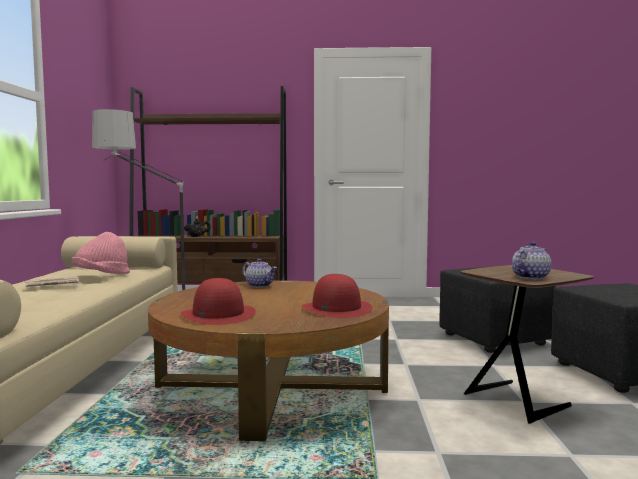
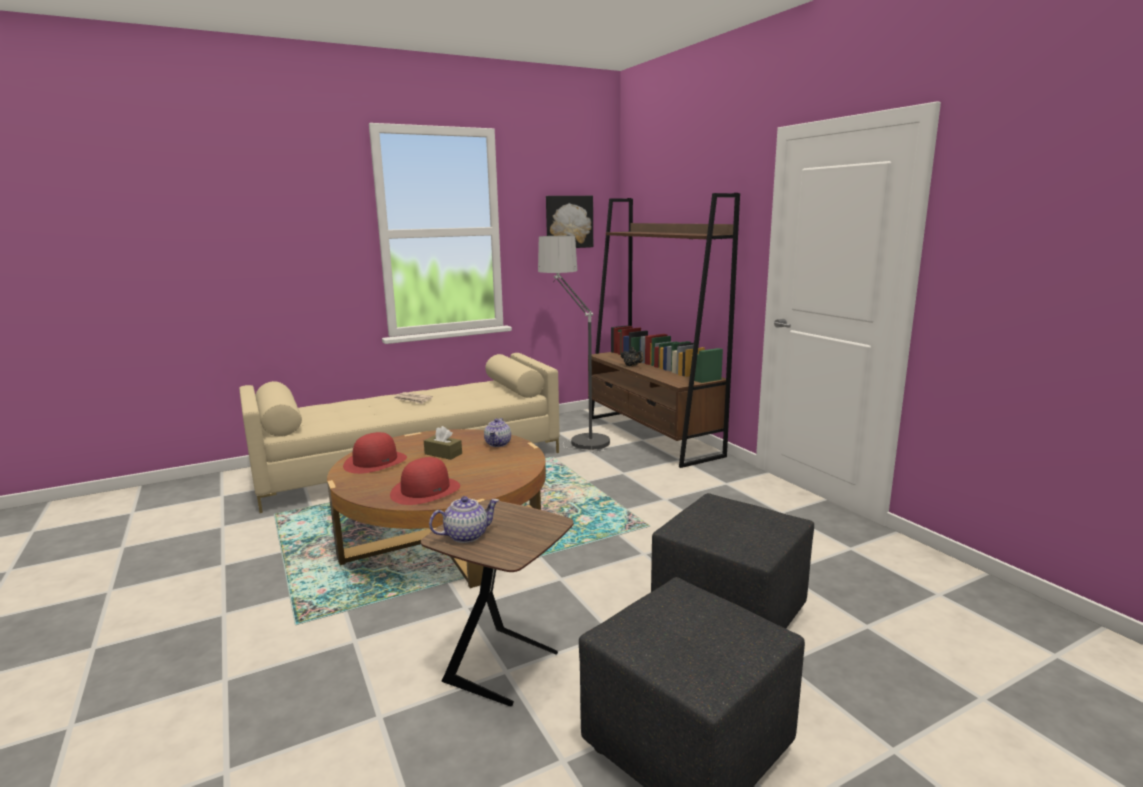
camera: 60 degrees right, 10 degrees up
pink hat [72,232,130,274] -> none
teapot [512,242,552,279] -> teapot turned 45 degrees counterclockwise [429,496,499,543]
none -> brown tissue box [424,426,462,460]
none -> picture [546,196,593,248]

